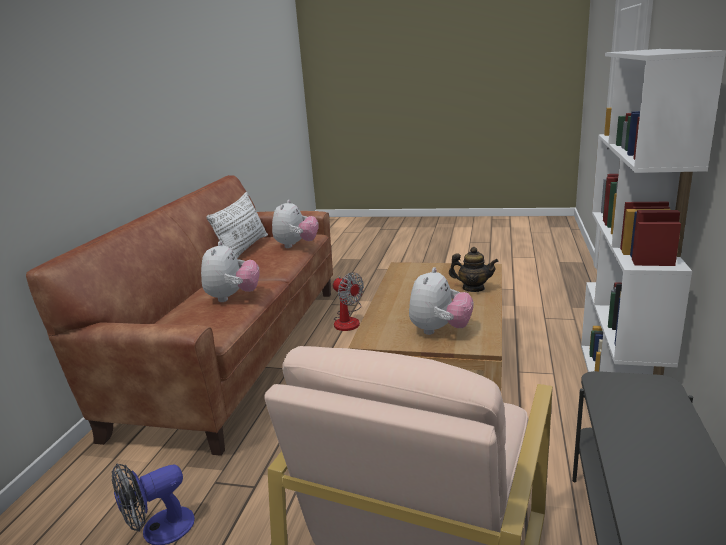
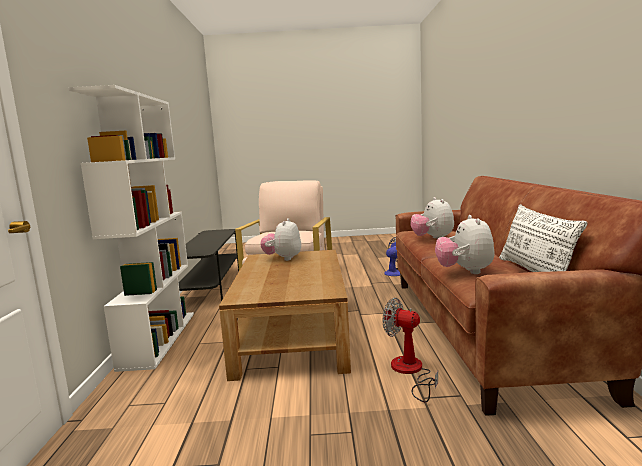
camera: 165 degrees right, 10 degrees down
teapot [449,247,499,292] -> none

